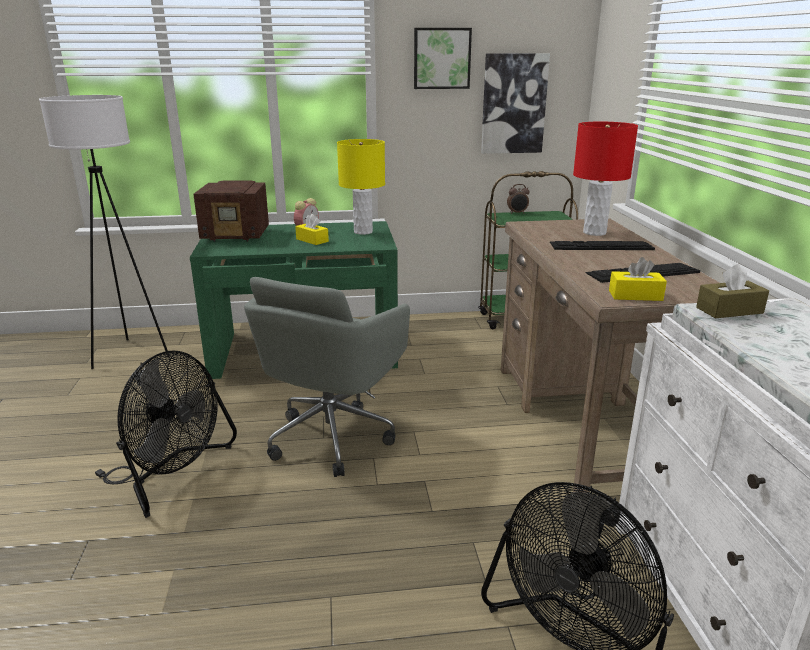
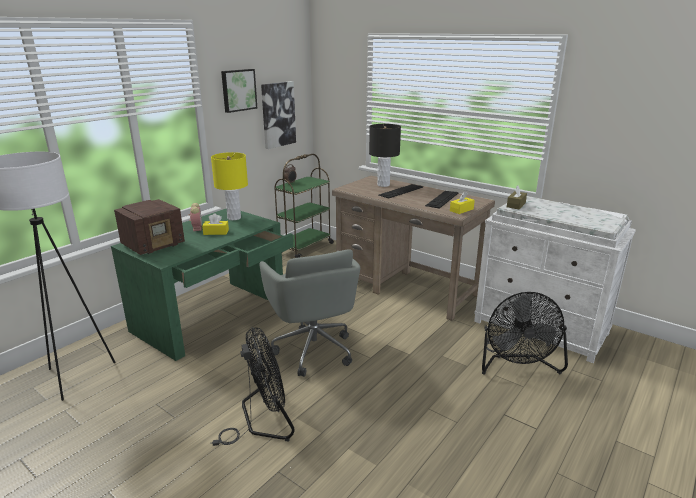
camera: 45 degrees left, 0 degrees up
red table lamp [573,122,638,236] -> black table lamp [369,124,401,187]

